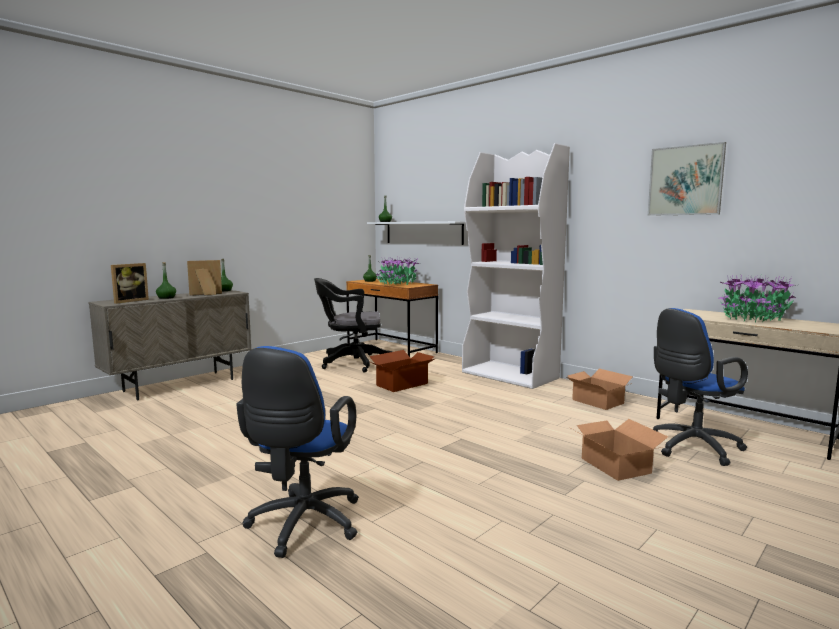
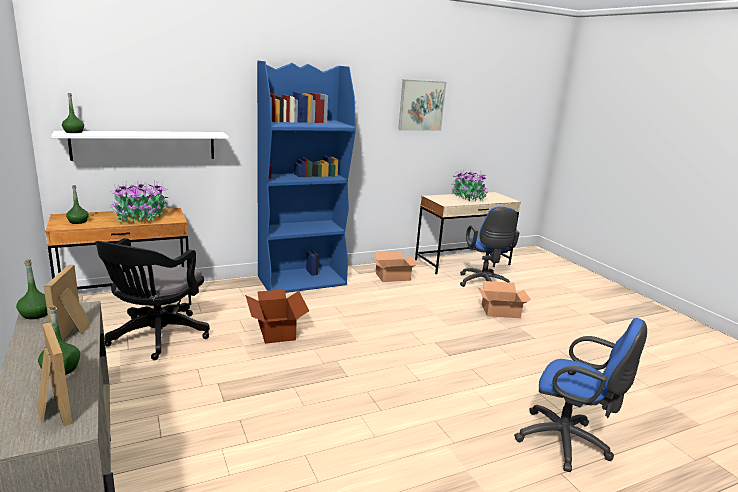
camera: 70 degrees left, 10 degrees up
white bookcase [462,143,570,389] -> blue bookcase [257,61,356,293]

